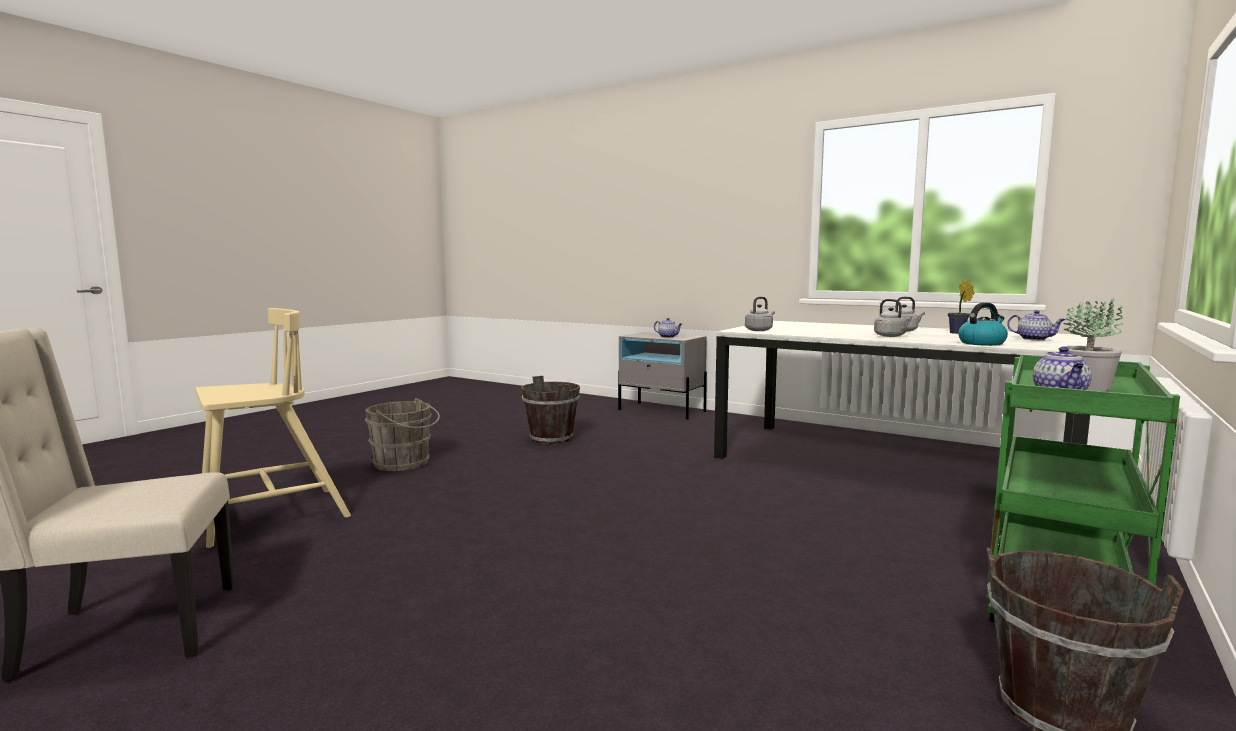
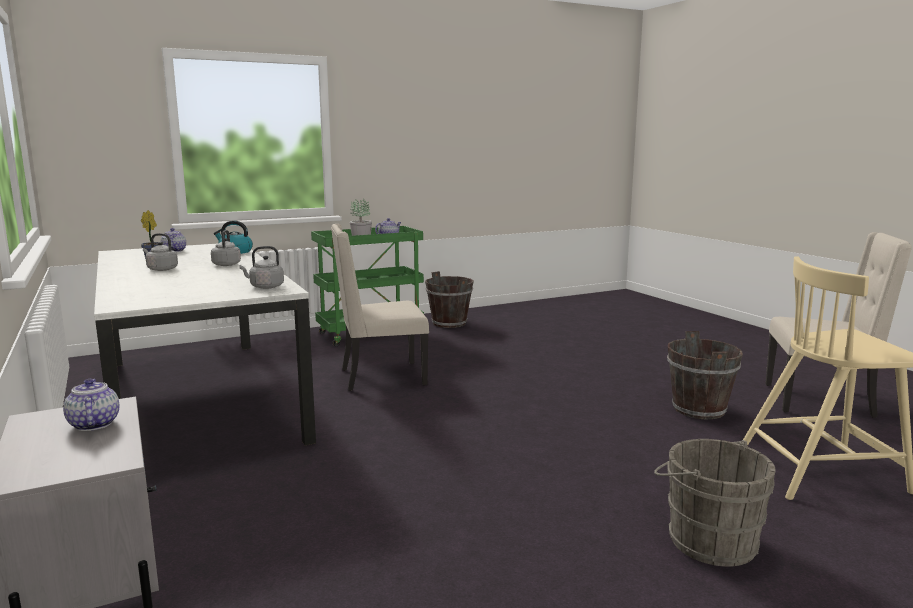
camera: 150 degrees left, 5 degrees up
brown bucket [521,376,580,444] -> brown bucket moved to [667,331,743,419]
none -> beige chair [331,224,429,391]

